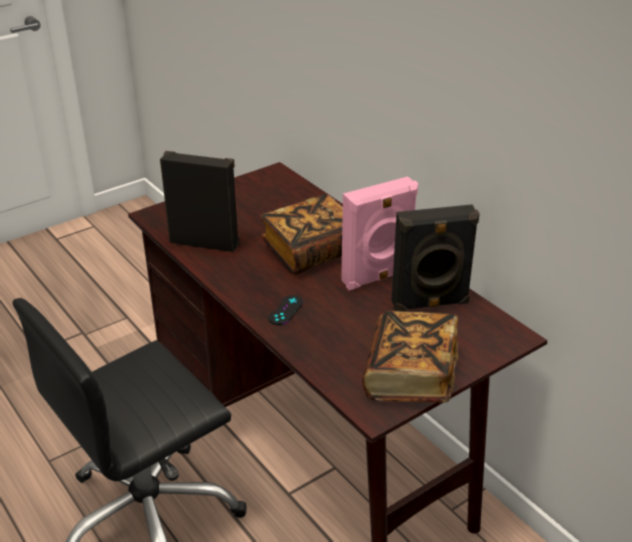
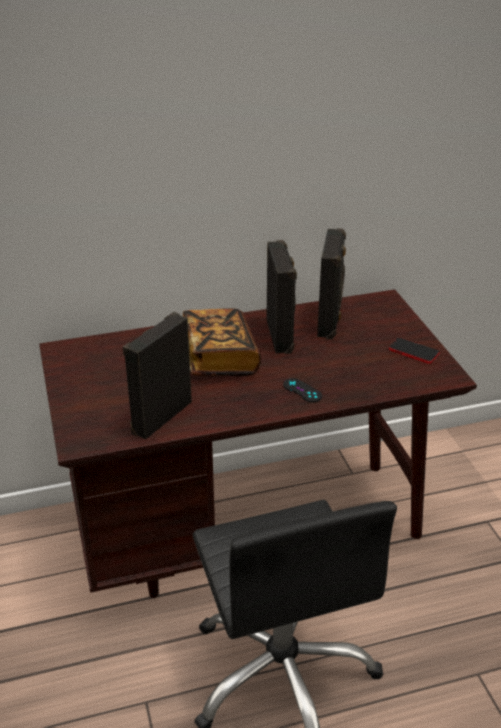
camera: 70 degrees left, 0 degrees up
pink speaker [341,176,418,290] -> black speaker [266,240,297,354]
book [362,311,458,402] -> phone [389,338,439,364]

